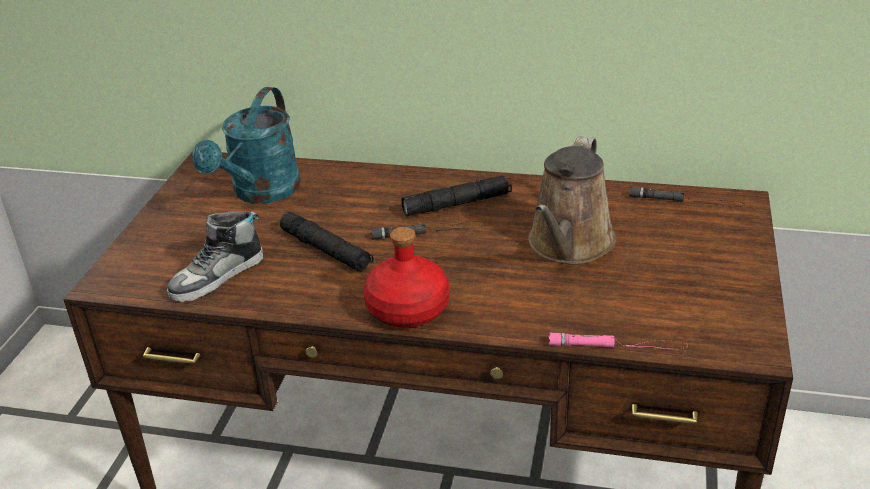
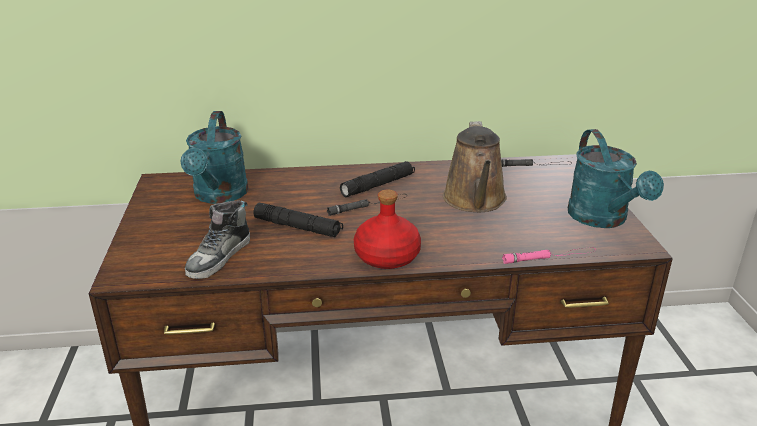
camera: 20 degrees left, 5 degrees down
none -> turquoise watering can [568,129,664,228]

